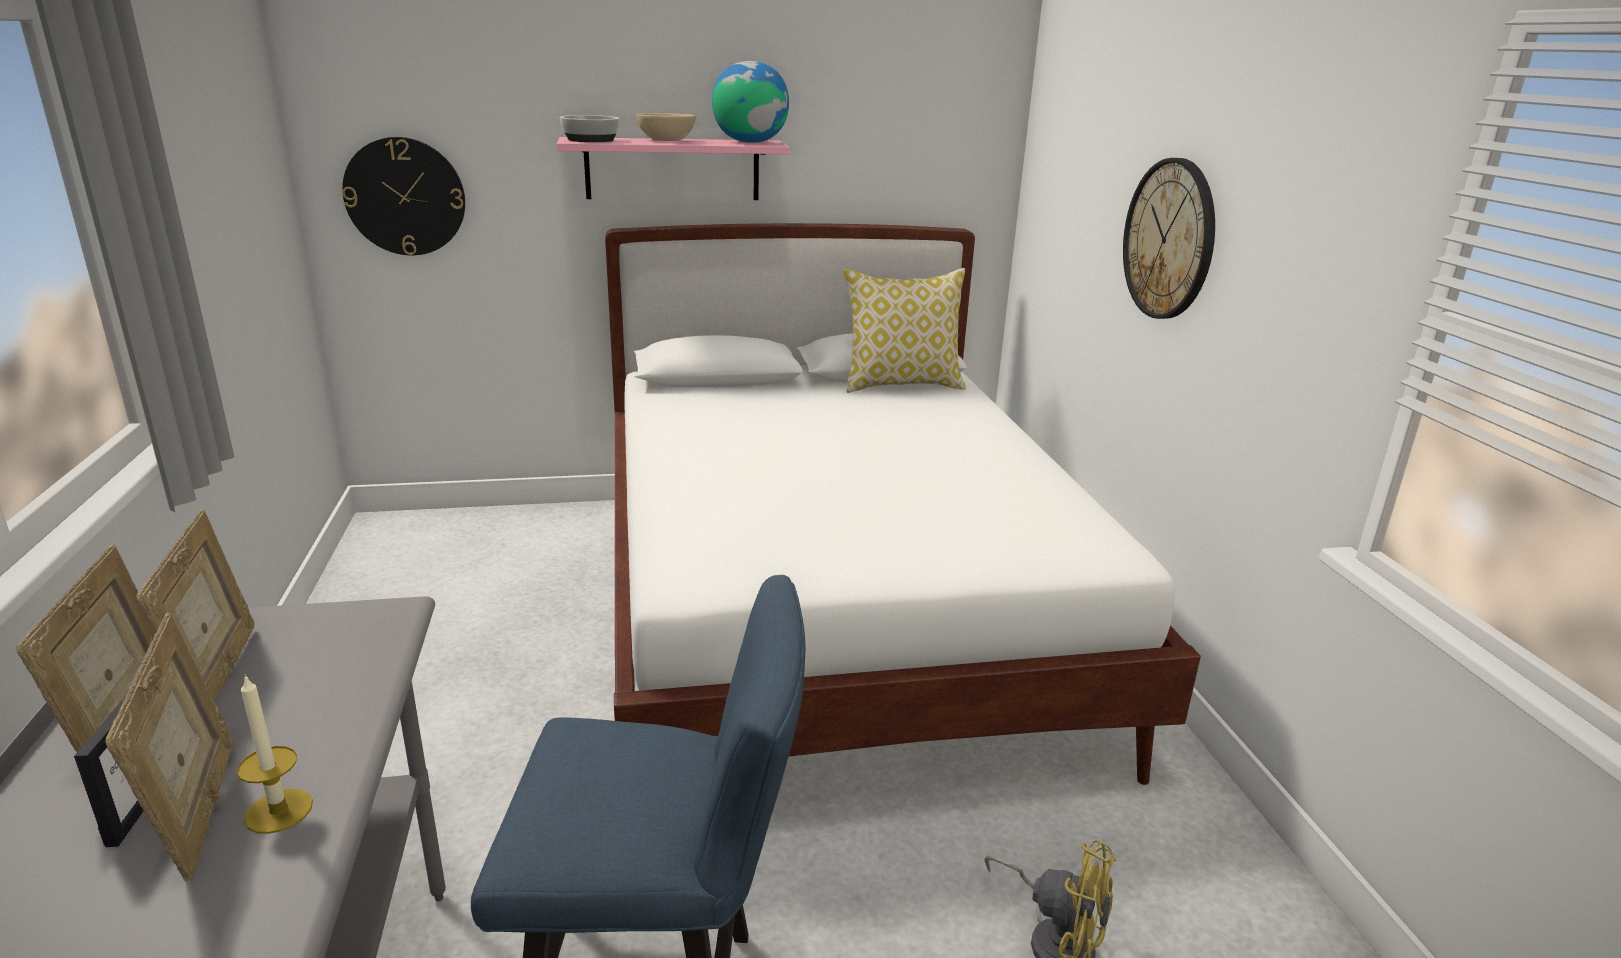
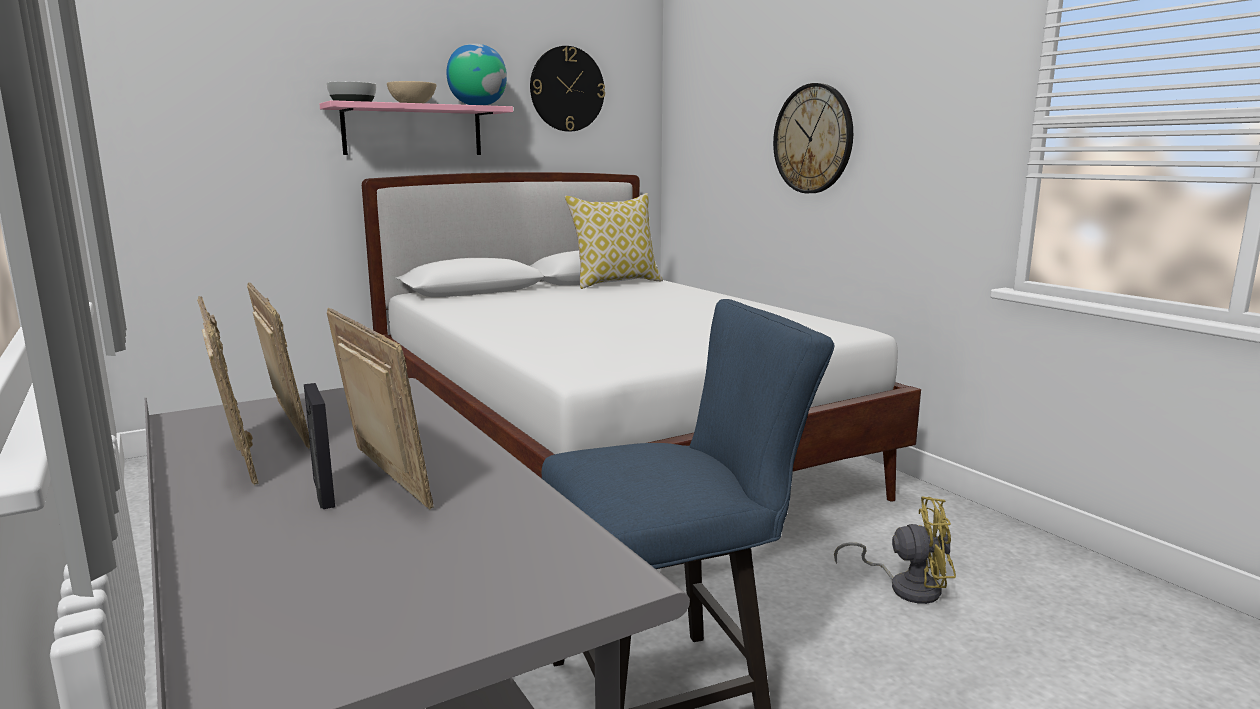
camera: 20 degrees left, 10 degrees down
candle [237,674,313,834] -> none
wall clock [342,137,465,255] -> wall clock moved to [530,46,605,132]

